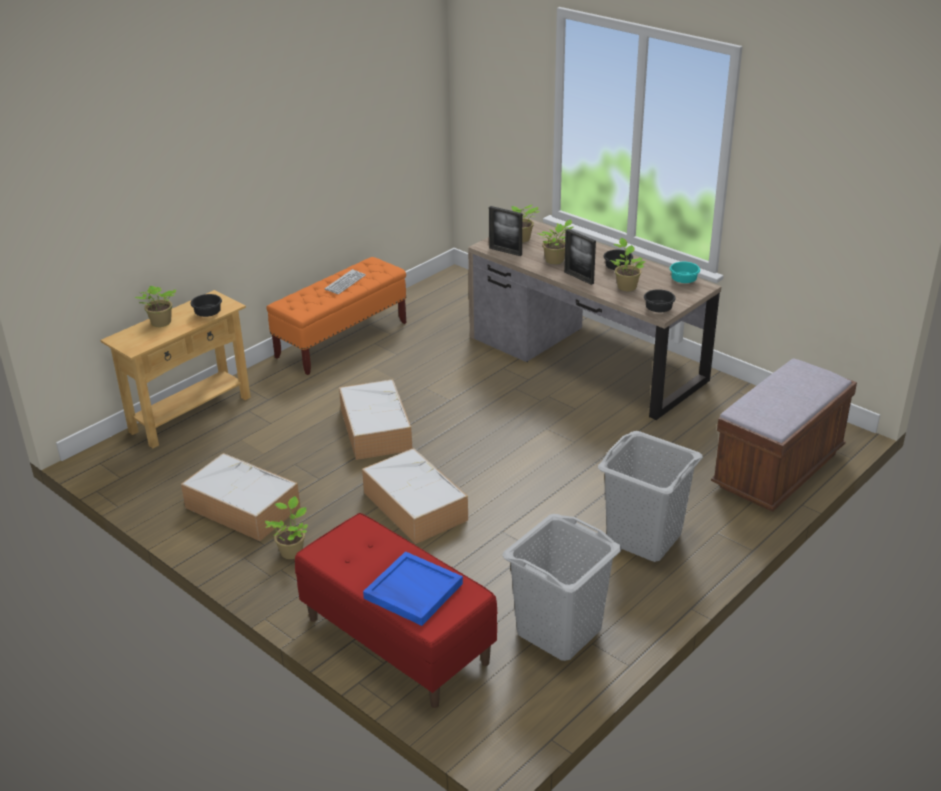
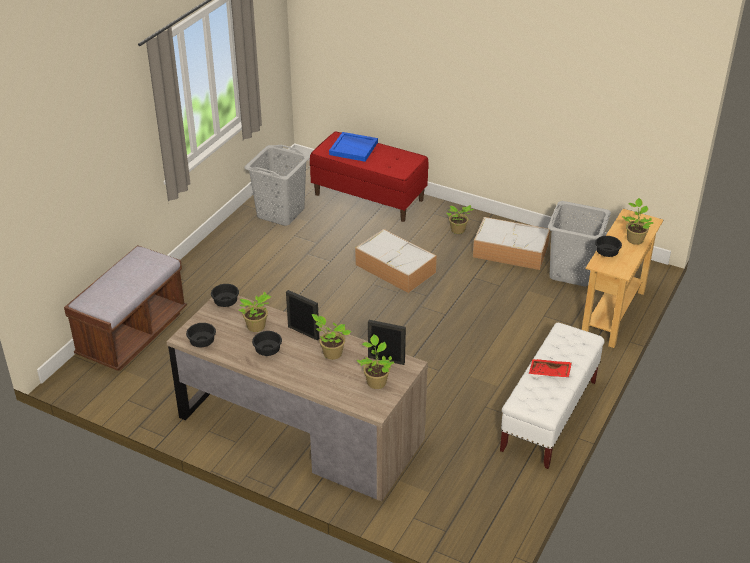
camera: 165 degrees right, 5 degrees up
orange bench [266,257,406,375] -> white bench [500,323,605,469]
keyboard [325,269,366,294] -> red tray [529,359,572,377]
storage box [339,379,412,460] -> none
grey laundry basket [598,431,703,562] -> grey laundry basket moved to [548,201,611,286]
turquoise bowl [670,262,700,283] -> black bowl [186,323,216,347]

